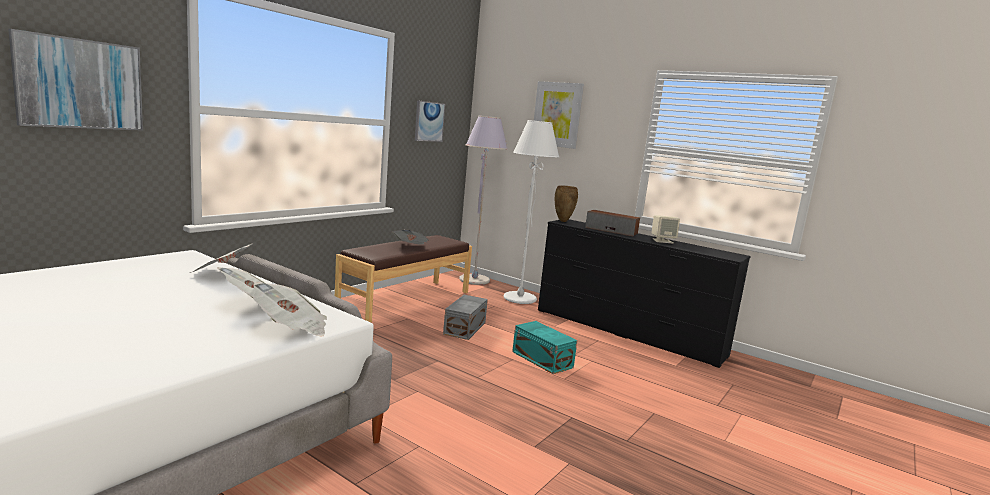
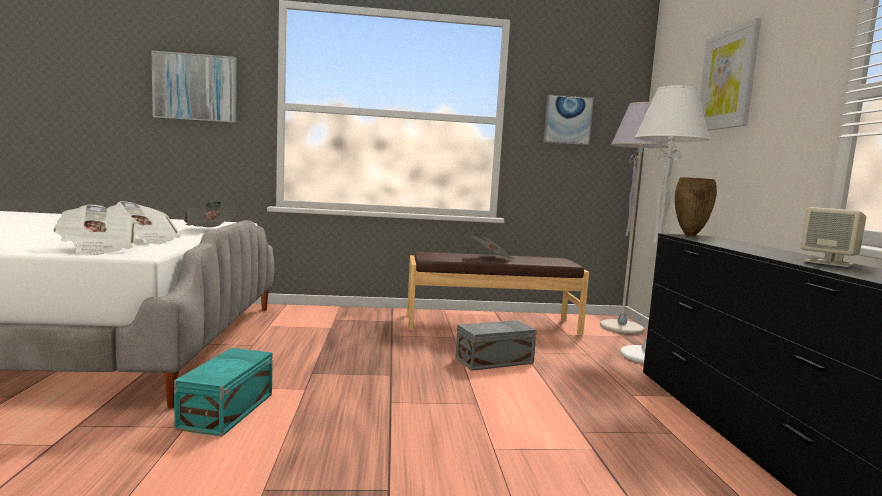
camera: 50 degrees right, 5 degrees down
turquoise storage box [512,321,577,374] -> turquoise storage box moved to [174,348,273,436]
speaker [585,210,640,236] -> none

